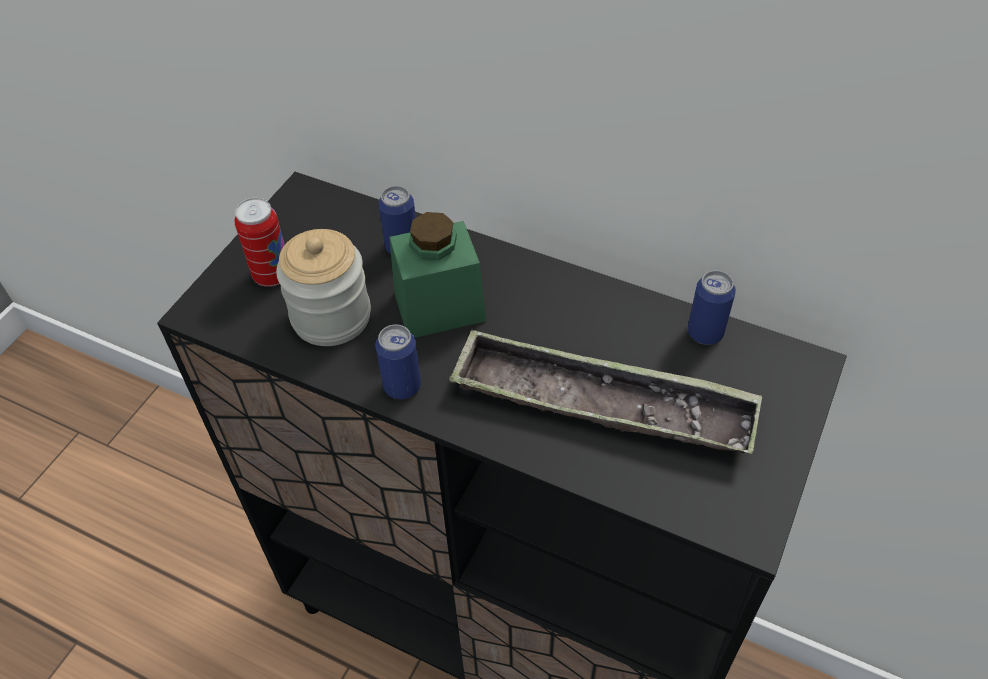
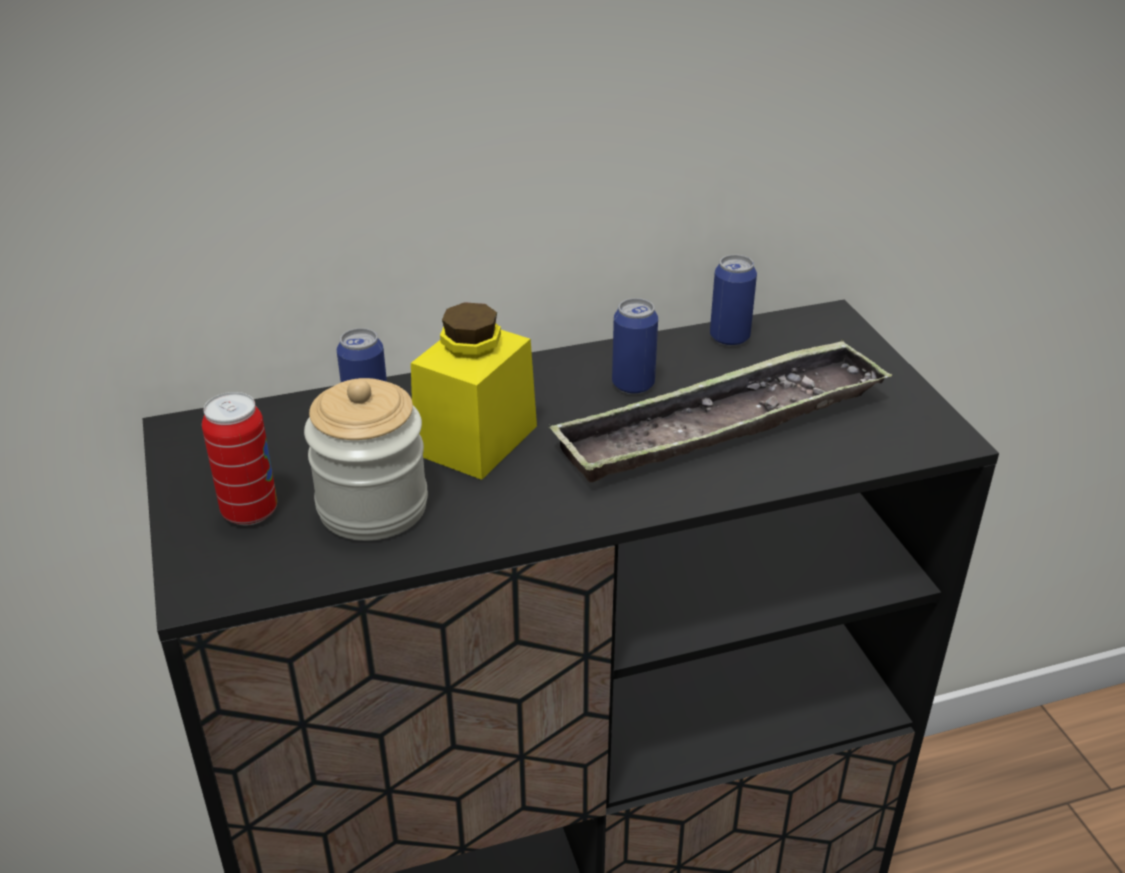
camera: 45 degrees left, 15 degrees down
can [375,324,421,399] -> can moved to [612,298,658,394]
green jar [390,212,486,338] -> yellow jar [411,302,537,480]

